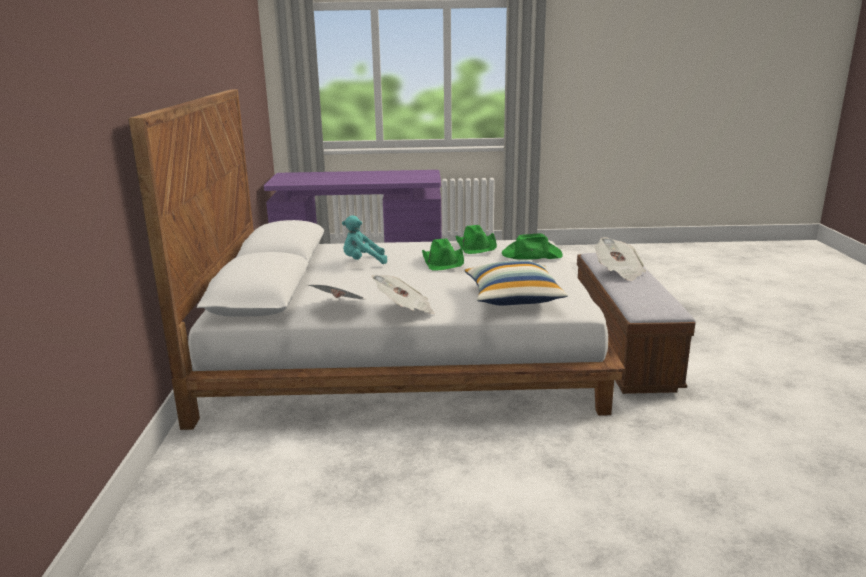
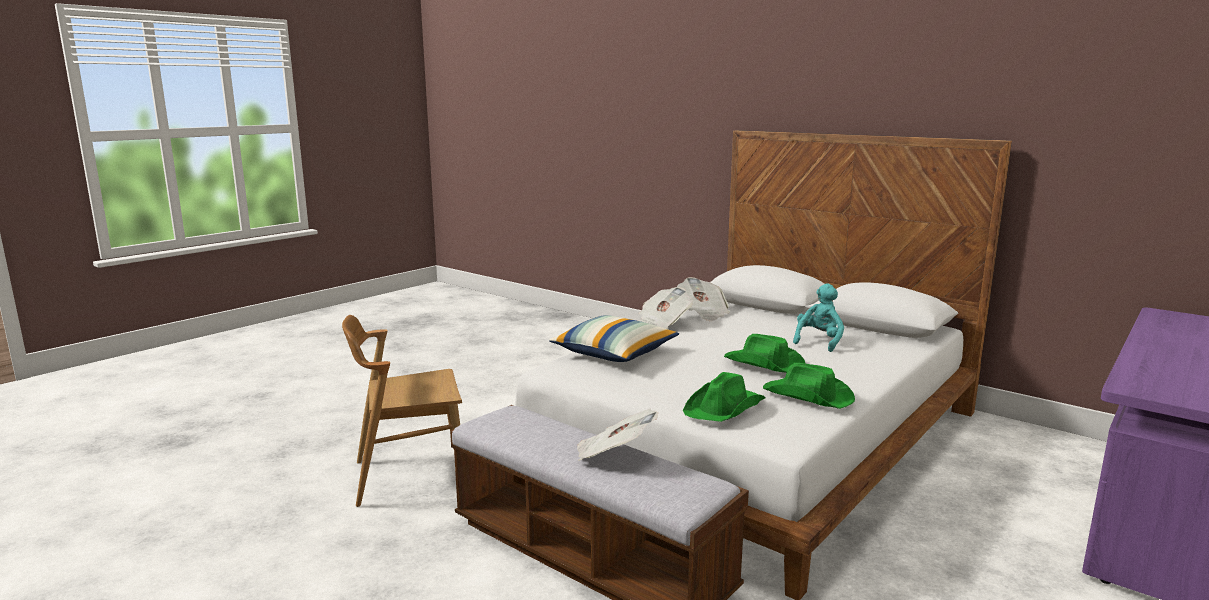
camera: 130 degrees right, 5 degrees down
none -> brown chair [342,315,462,507]

